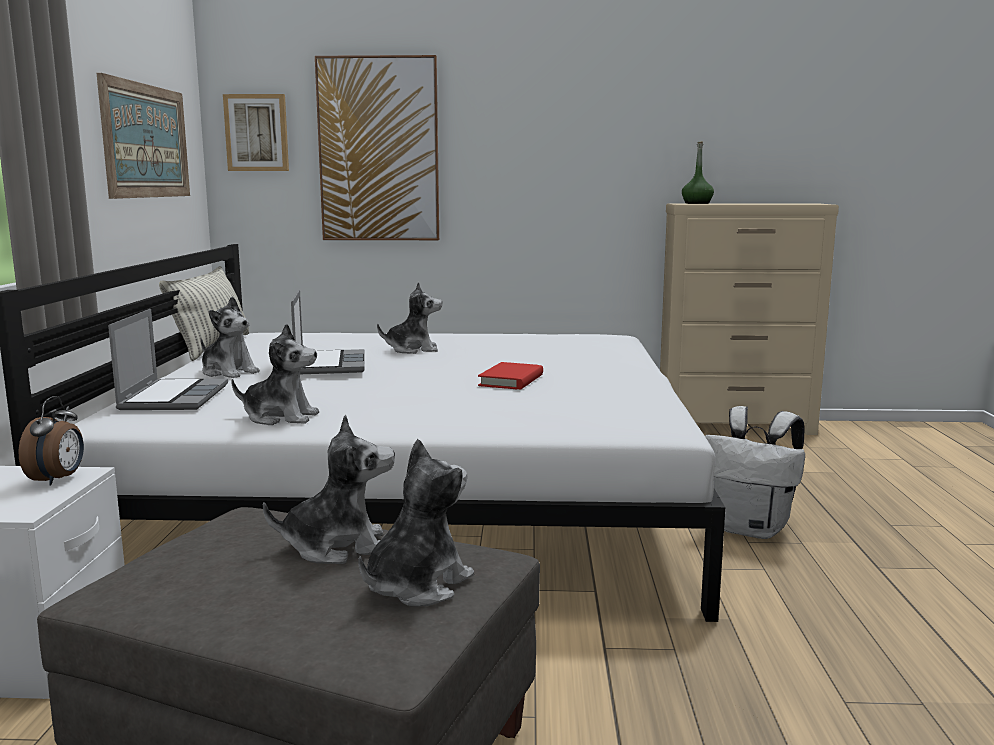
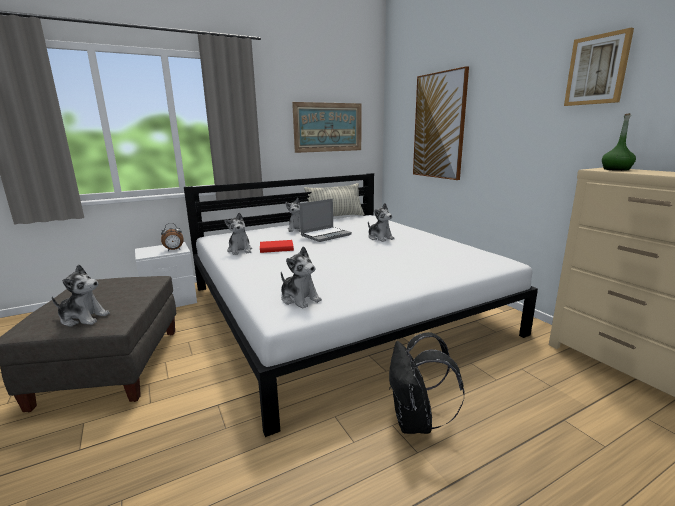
camera: 60 degrees right, 5 degrees up
laptop [108,309,228,410] -> none
picture [223,94,289,171] -> picture moved to [564,28,634,106]
plush toy [263,415,395,564] -> plush toy moved to [281,246,322,309]
red book [478,362,543,390] -> red book moved to [260,240,294,253]
white backpack [705,406,805,539] -> black backpack [389,332,465,434]

